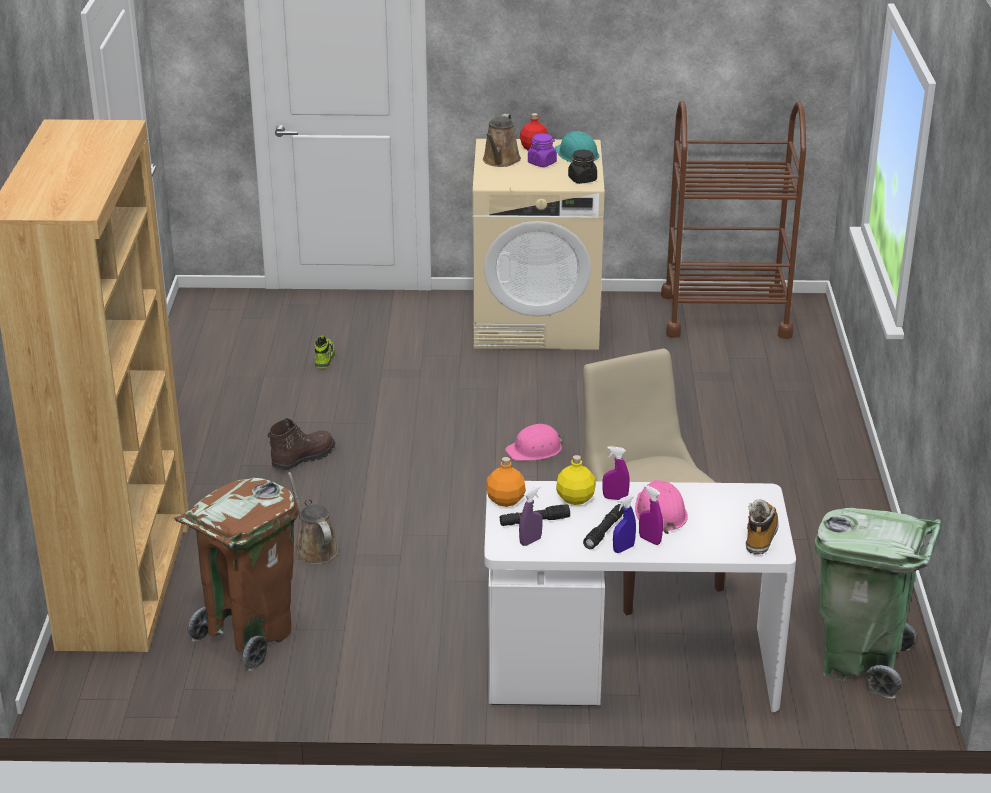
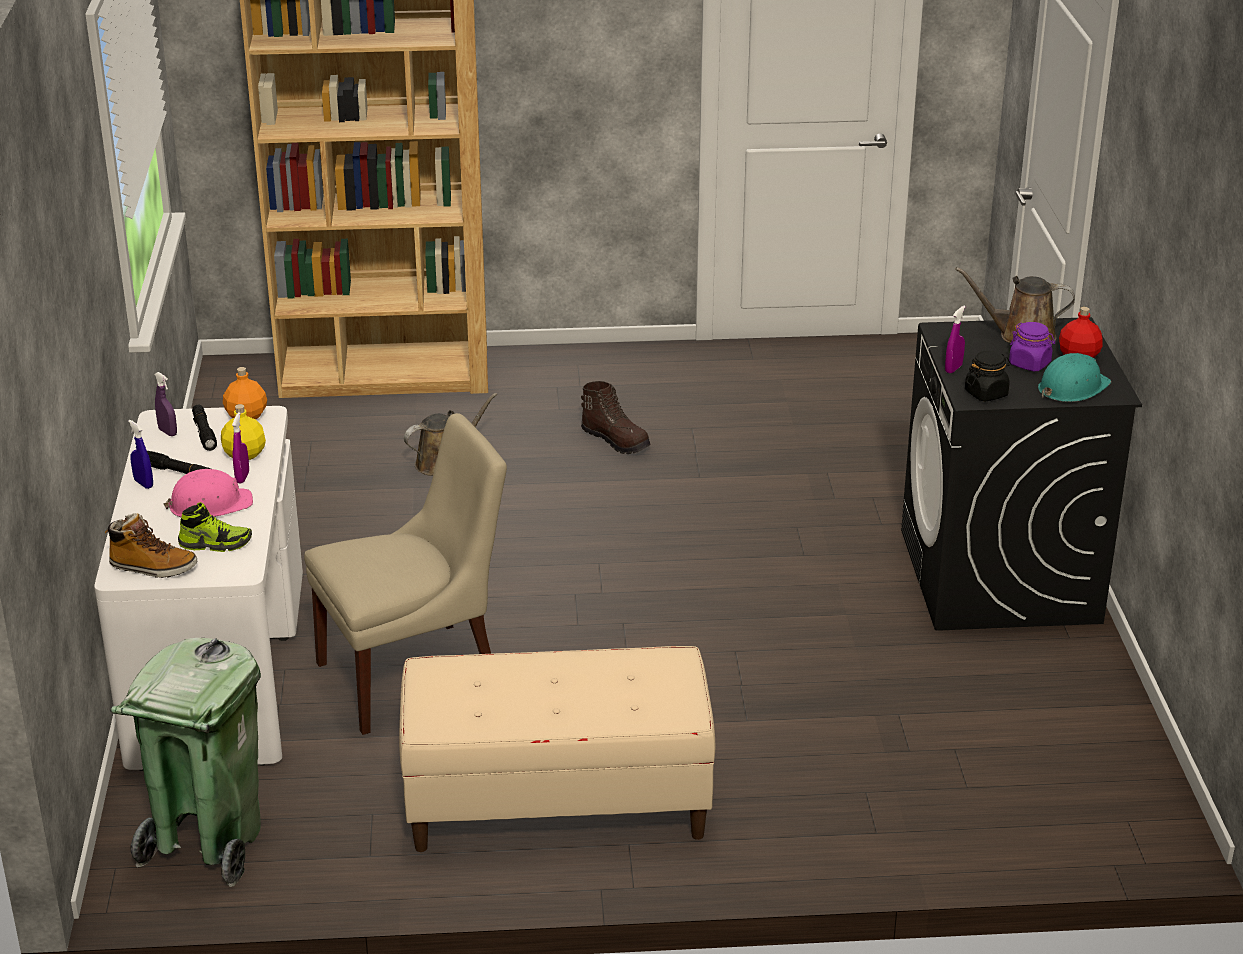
camera: 85 degrees right, 0 degrees up
brown trash can [174,478,298,671] -> none
shoe [315,336,335,368] -> shoe moved to [178,502,252,552]
beige washing machine [473,139,605,350] -> black washing machine [901,317,1142,631]
pink hard hat [505,424,563,461] -> none
purple spray bottle [639,485,663,545] -> purple spray bottle moved to [945,306,965,373]
brown cart [661,101,806,339] -> none
none -> beige bench [399,646,716,852]

